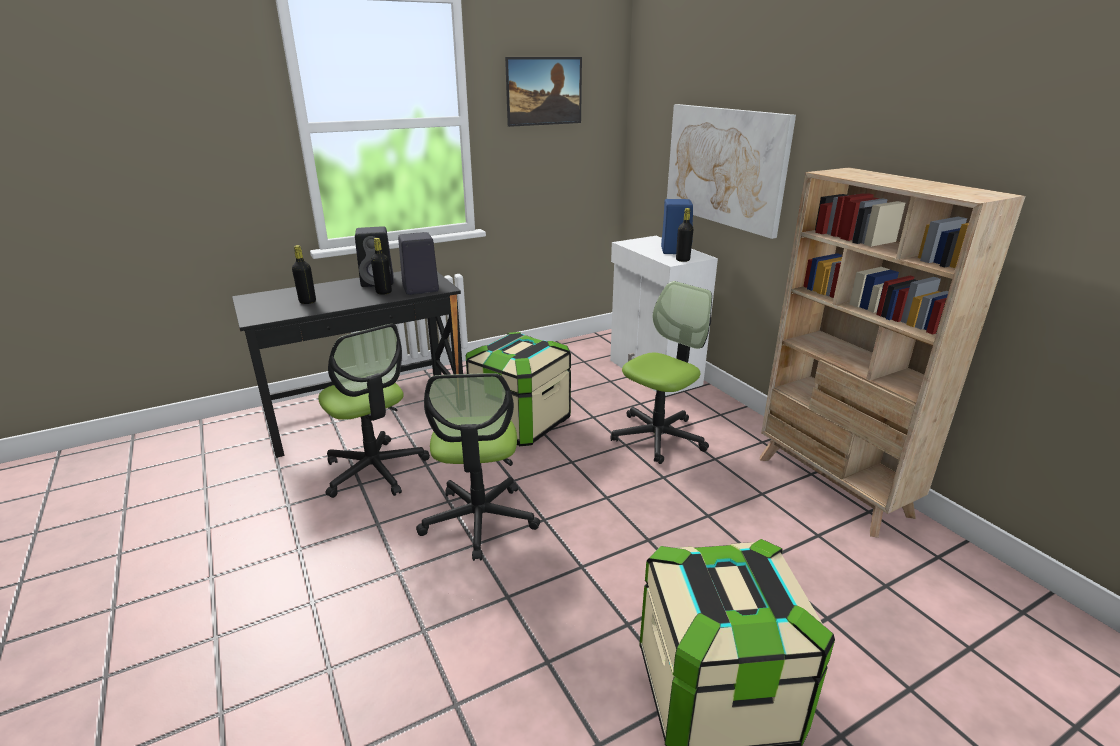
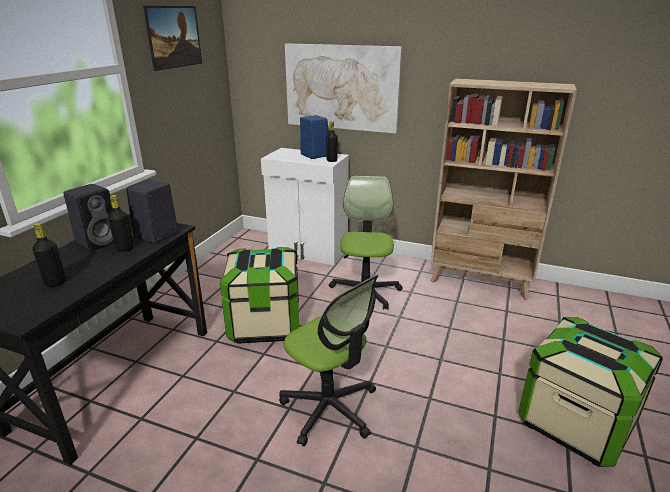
camera: 40 degrees left, 0 degrees up
office chair [318,324,430,498] -> none

